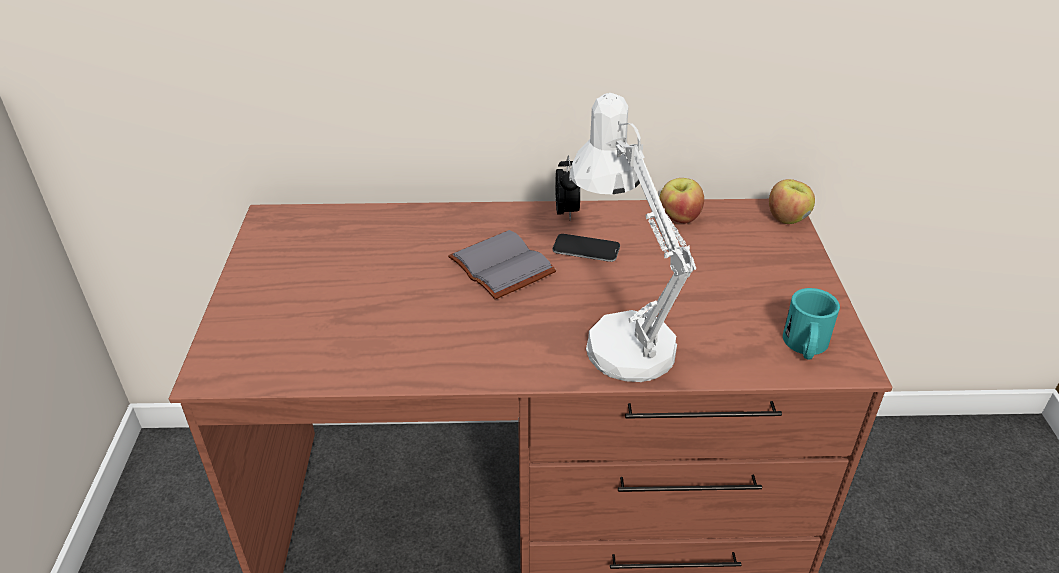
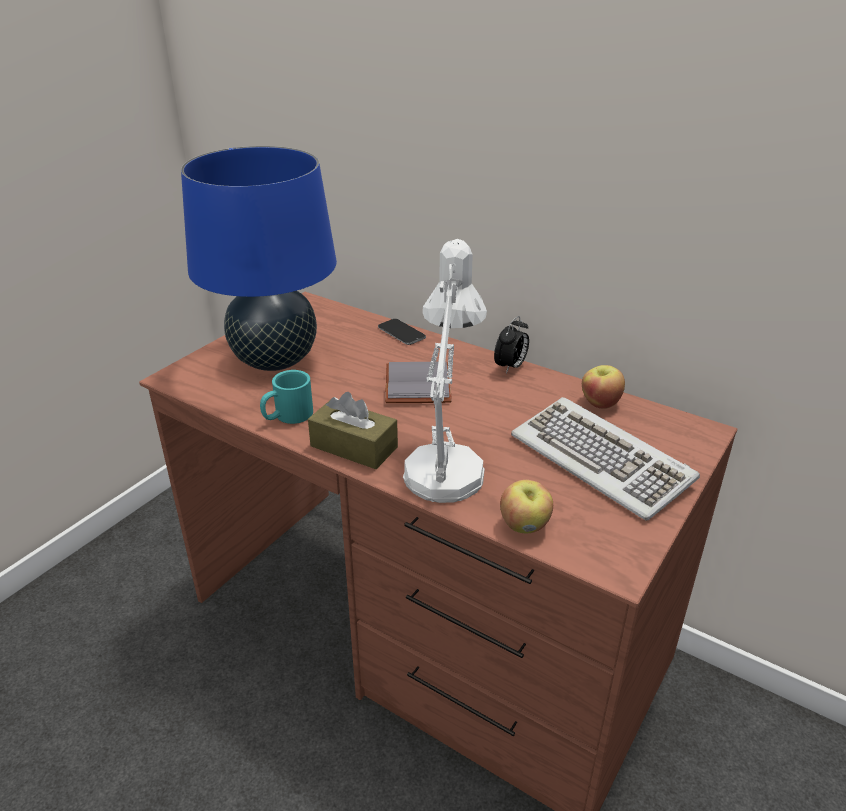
camera: 35 degrees right, 5 degrees down
phone [553,234,620,262] -> phone moved to [378,319,426,345]
apple [769,179,815,224] -> apple moved to [500,480,553,533]
turquoise mug [783,288,840,359] -> turquoise mug moved to [260,370,313,424]
none -> blue table lamp [181,146,337,371]
none -> brown tissue box [308,392,398,469]
none -> keyboard [511,397,700,520]

